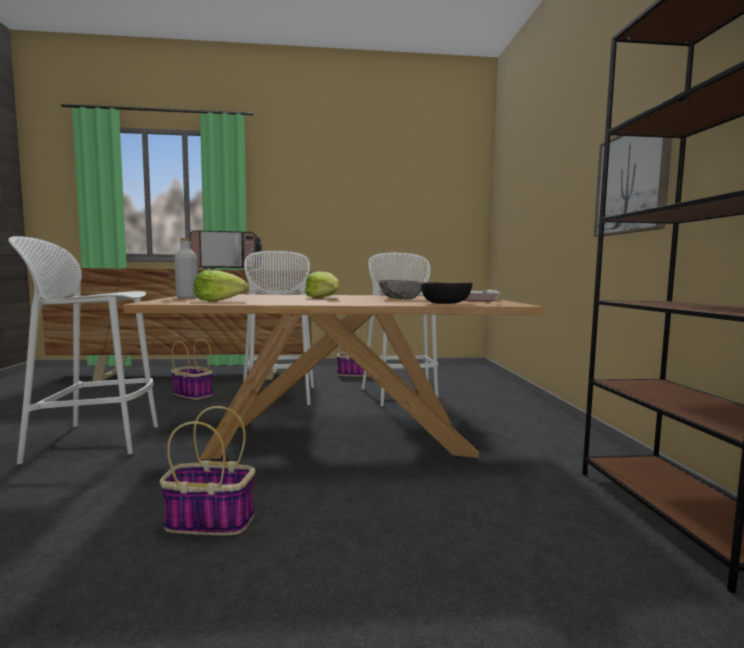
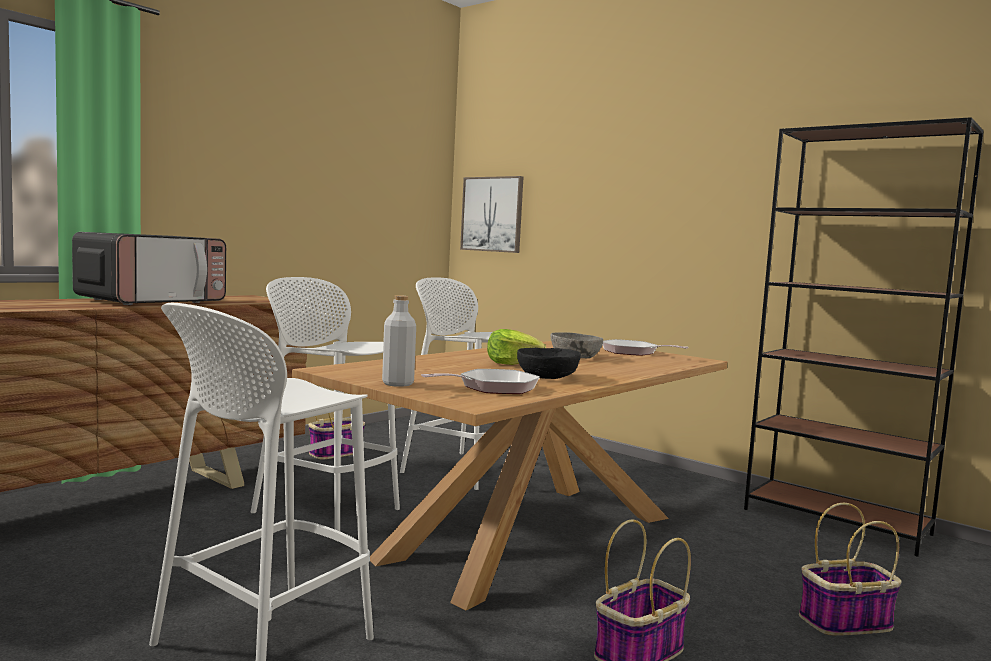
camera: 45 degrees left, 0 degrees up
basket [171,339,213,400] -> basket moved to [799,503,901,636]
lettuce [194,270,248,301] -> frying pan [421,369,540,394]
black bowl [421,282,473,304] -> black bowl moved to [517,348,581,379]
picture [594,136,672,237] -> picture moved to [460,176,523,253]

